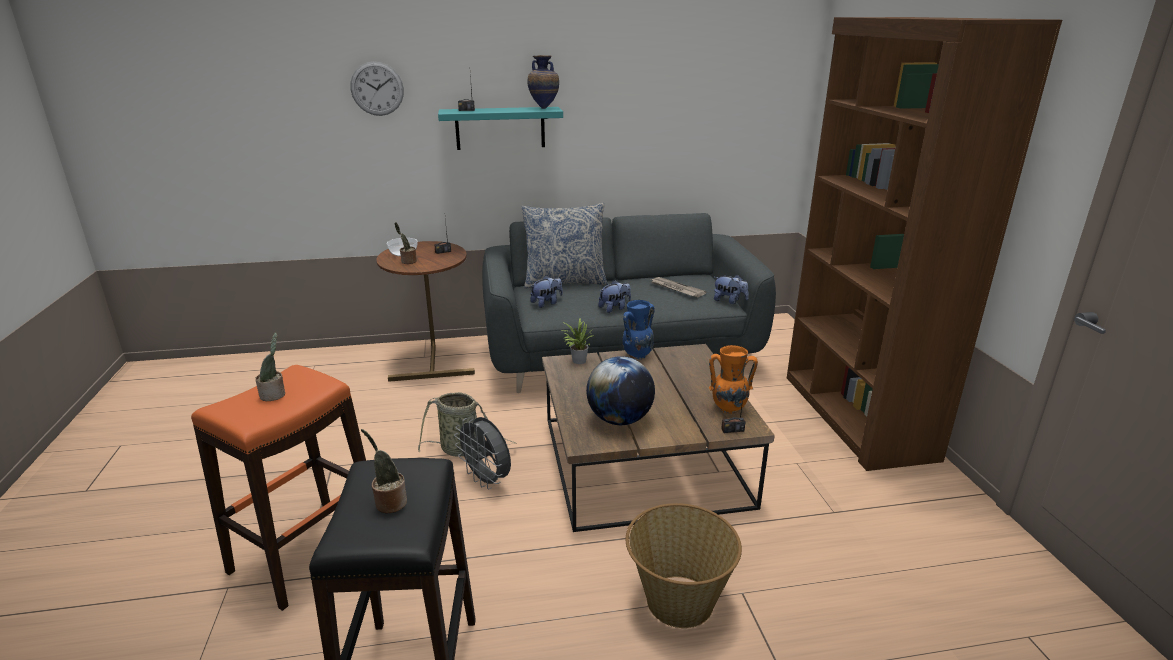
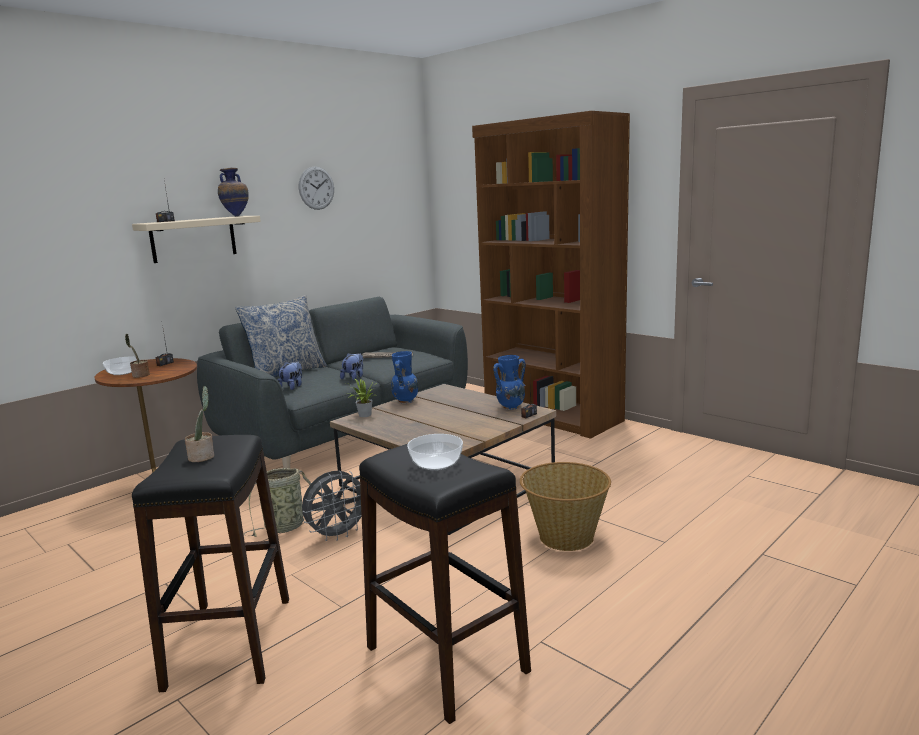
camera: 35 degrees left, 10 degrees down
orange stool [191,365,366,611] -> black stool [132,435,289,692]
wall clock [350,61,404,116] -> wall clock moved to [299,166,334,210]
potted plant [361,429,407,514] -> bowl [407,434,463,470]
turquoise shelf [438,107,563,150] -> beige shelf [132,216,261,263]
grey fan [454,417,511,489] -> grey fan turned 45 degrees counterclockwise [302,471,362,541]
globe [586,356,655,425] -> none
orange vase [709,345,758,414] -> blue vase [493,355,526,410]
plush toy [714,275,749,304] -> none

